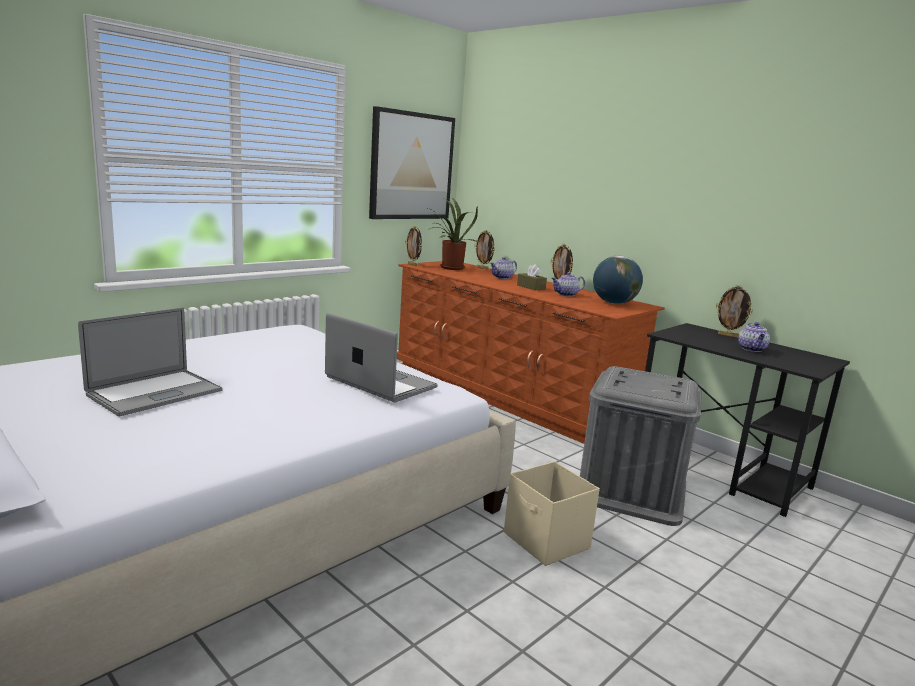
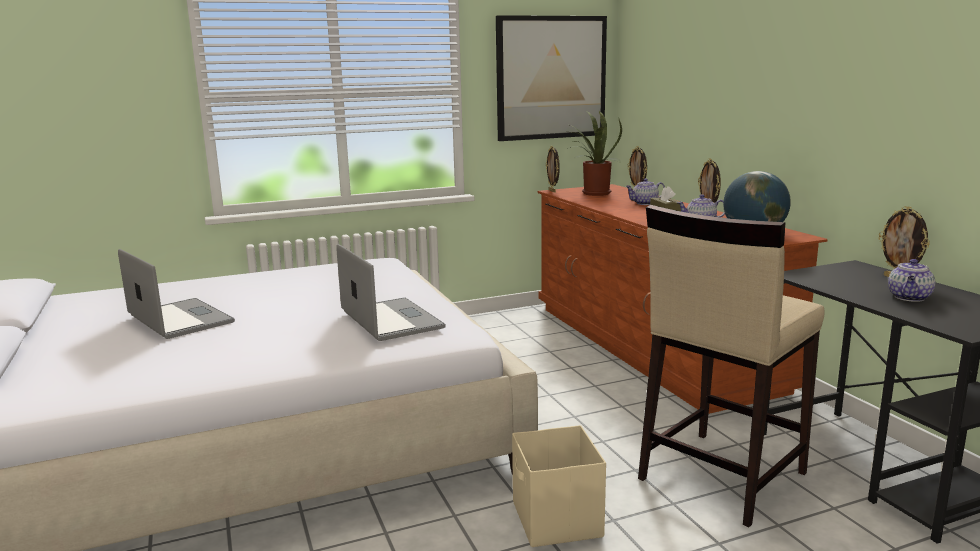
camera: 25 degrees right, 0 degrees up
laptop [78,307,223,416] -> laptop turned 105 degrees counterclockwise [118,249,235,339]
grey storage box [580,366,702,526] -> beige stool [638,205,825,527]

